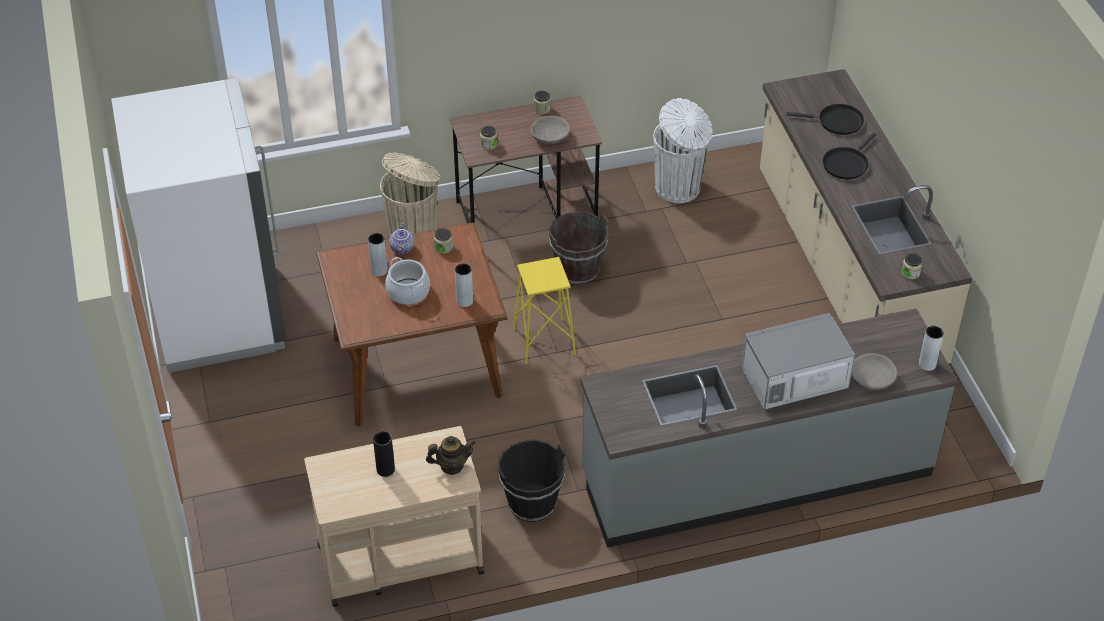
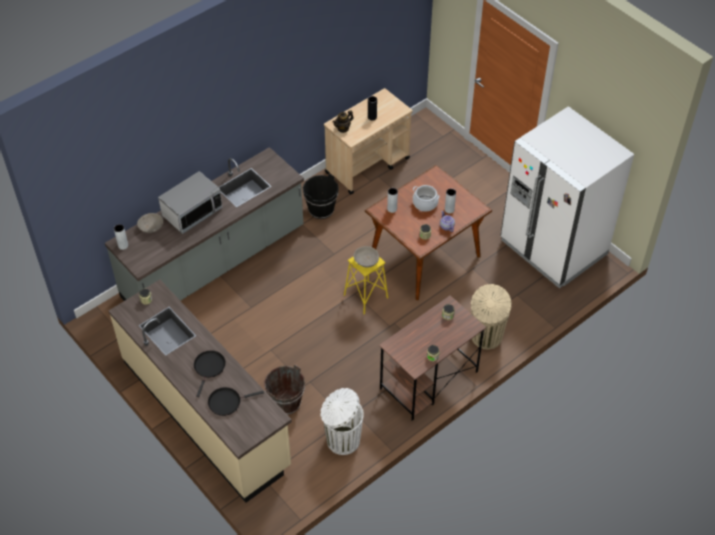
camera: 155 degrees right, 5 degrees up
grey bowl [531,116,570,144] -> grey bowl moved to [353,246,379,268]
brown bucket [549,211,609,285] -> brown bucket moved to [264,365,305,415]

